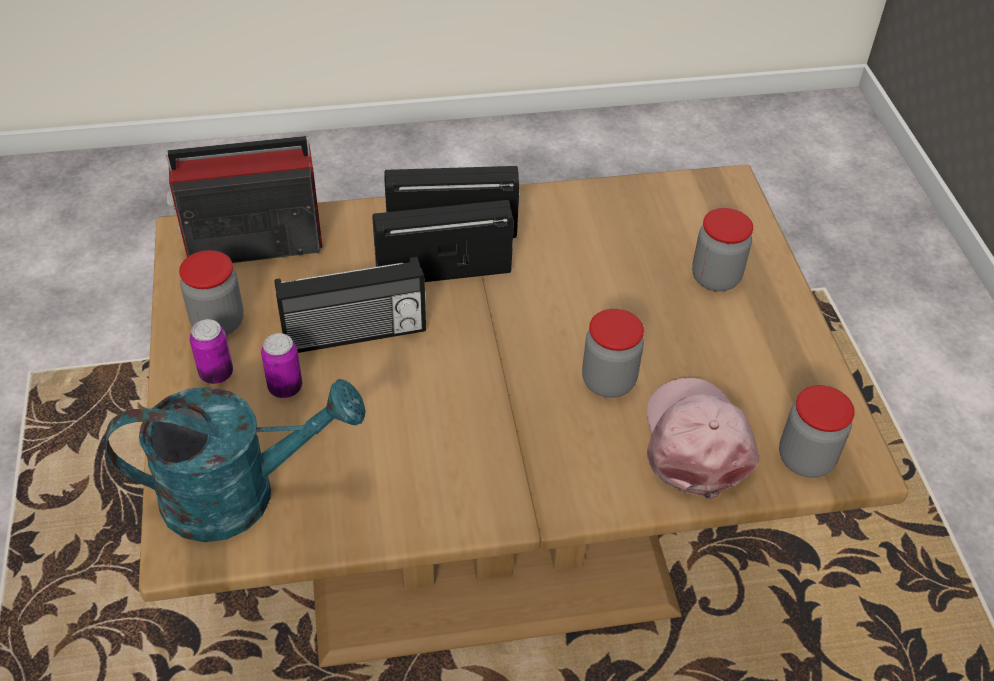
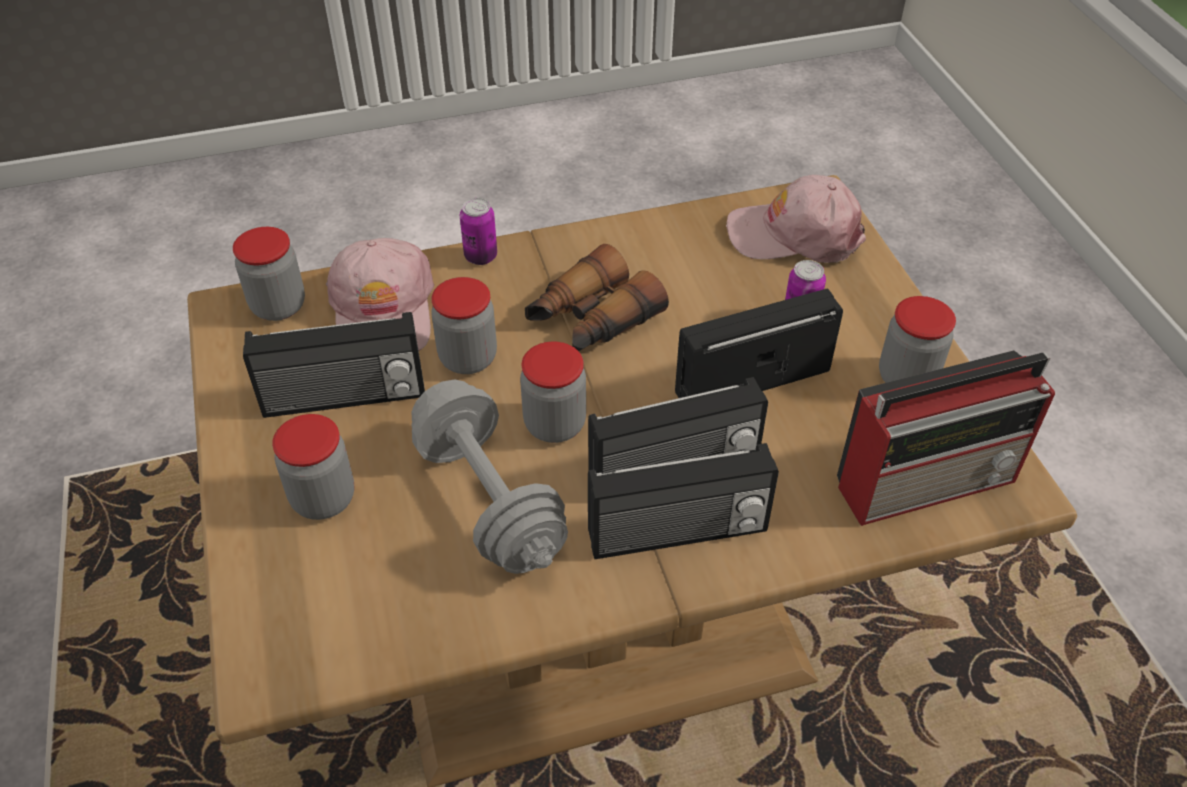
camera: 175 degrees right, 0 degrees up
turquoise watering can [106,379,365,542] -> pink cap [726,175,866,263]
can [190,319,233,384] -> can moved to [460,198,497,265]
none -> radio [243,312,425,418]
none -> grey dumbbell [411,379,568,574]
none -> jar [520,341,586,443]
none -> binoculars [525,244,669,351]

